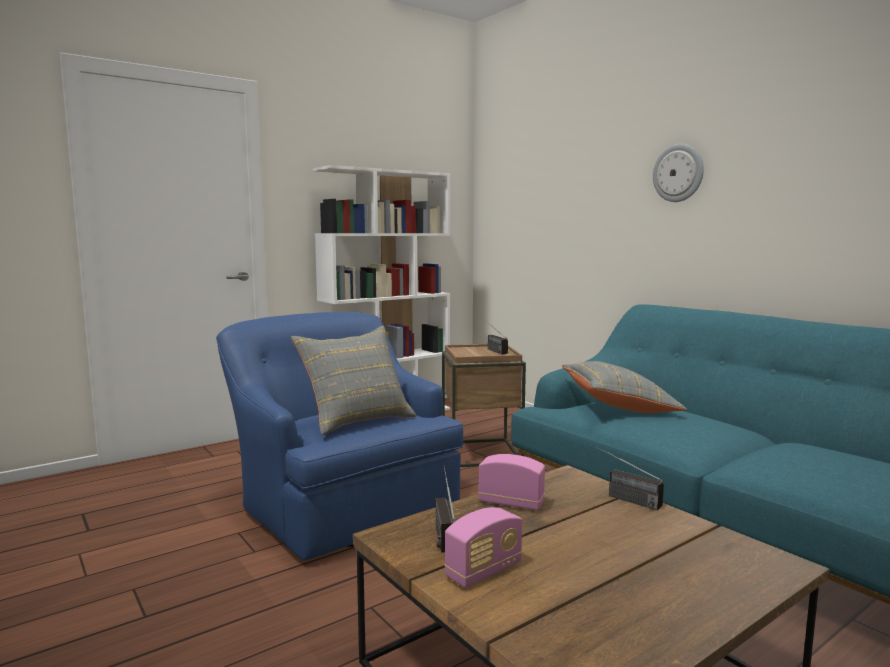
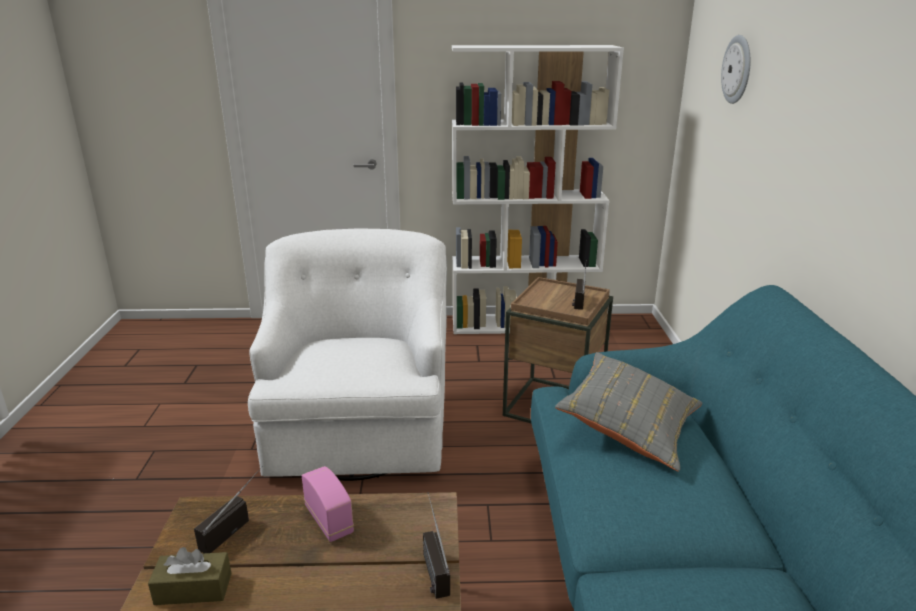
camera: 35 degrees right, 15 degrees up
blue armchair [216,312,463,560] -> white armchair [248,228,447,481]
grey pillow [291,326,416,435] -> none
radio [444,507,522,588] -> brown tissue box [148,547,232,605]
wall clock [653,144,704,202] -> wall clock moved to [721,35,751,104]

